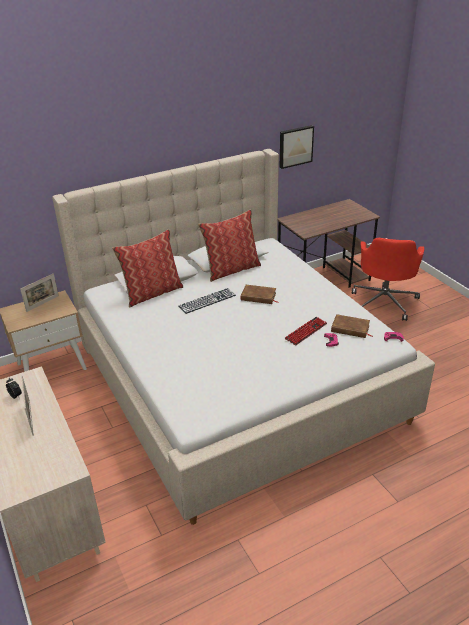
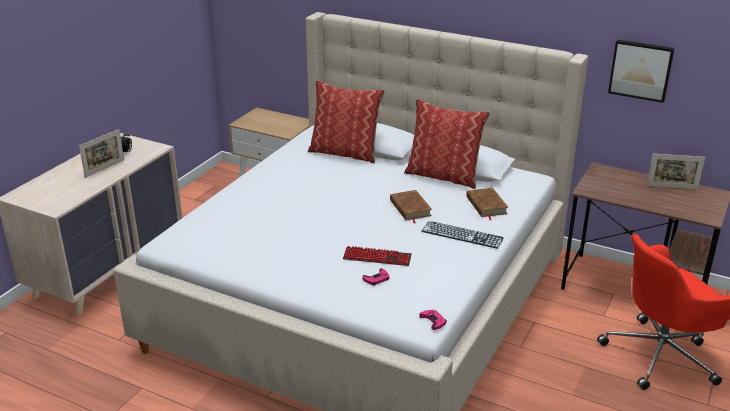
camera: 55 degrees right, 5 degrees down
picture frame [20,273,59,312] -> picture frame moved to [647,154,705,189]
keyboard [179,288,236,314] -> keyboard moved to [421,221,504,249]
brown book [331,314,372,338] -> brown book moved to [466,188,508,220]

